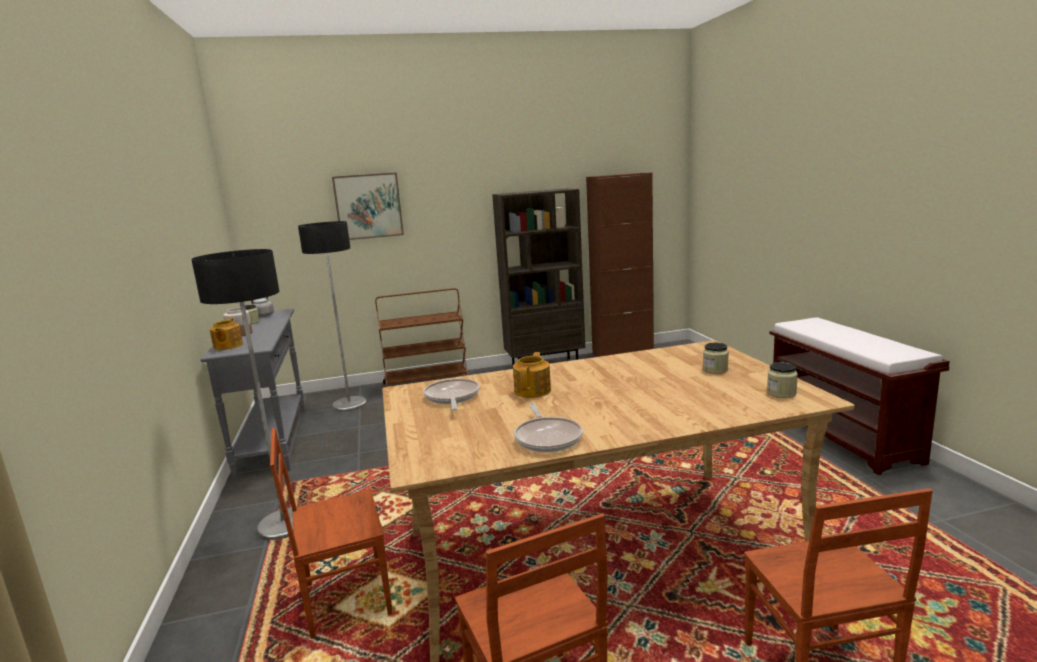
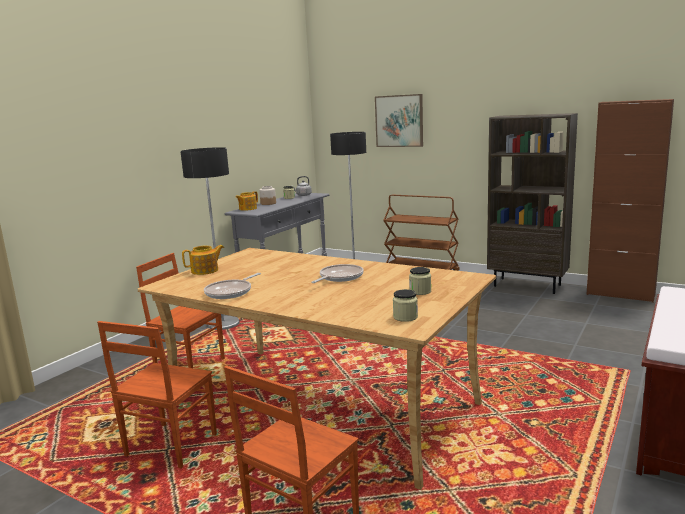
camera: 45 degrees right, 0 degrees up
frying pan [423,378,480,410] -> frying pan moved to [311,264,364,283]
teapot [513,352,551,398] -> teapot moved to [182,245,224,275]

